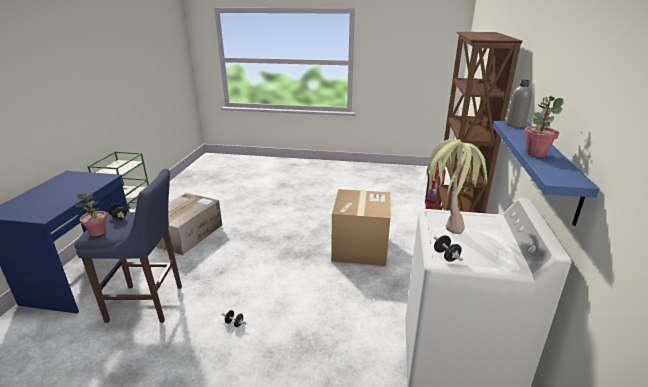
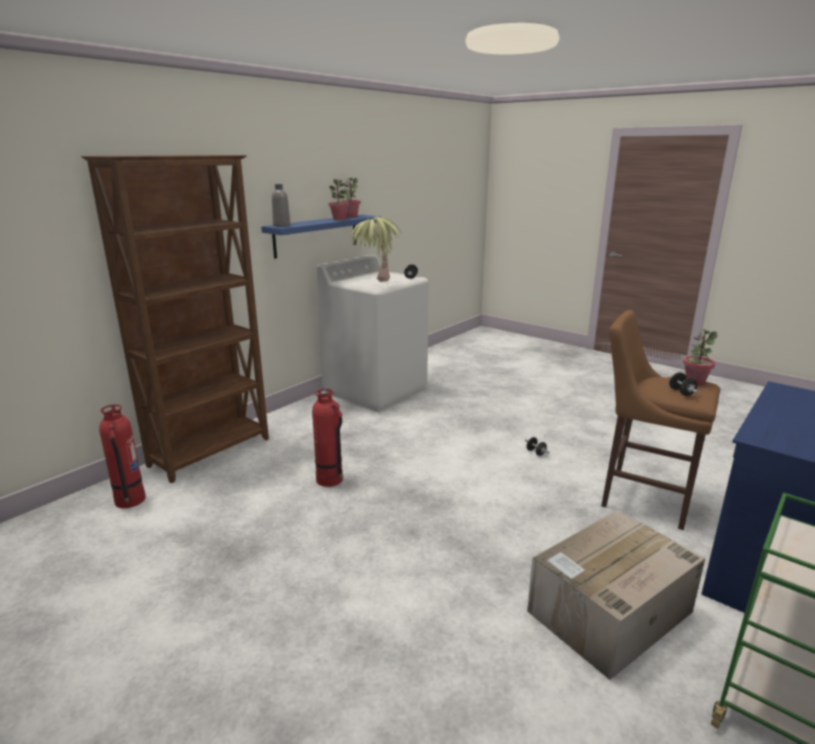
camera: 150 degrees left, 5 degrees down
blue stool [74,169,182,323] -> brown stool [601,310,720,530]
cardboard box [331,189,390,266] -> fire extinguisher [312,389,343,487]
none -> potted plant [341,178,361,218]

